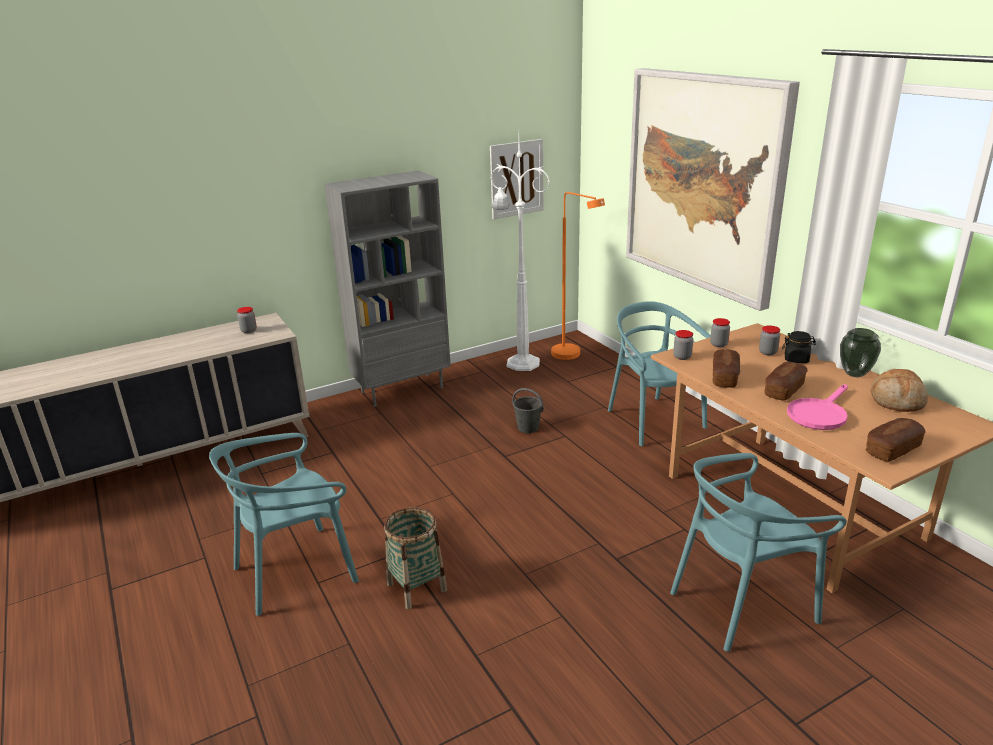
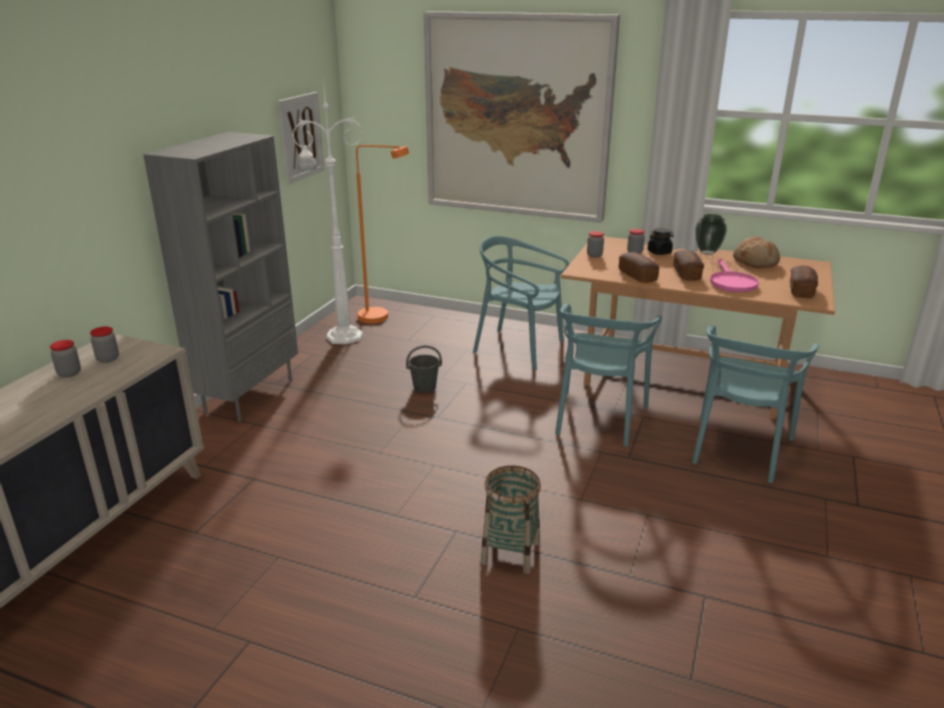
camera: 40 degrees left, 0 degrees up
turquoise chair [209,433,359,616] -> turquoise chair moved to [555,304,662,447]
jar [673,330,693,360] -> jar moved to [50,340,81,378]

